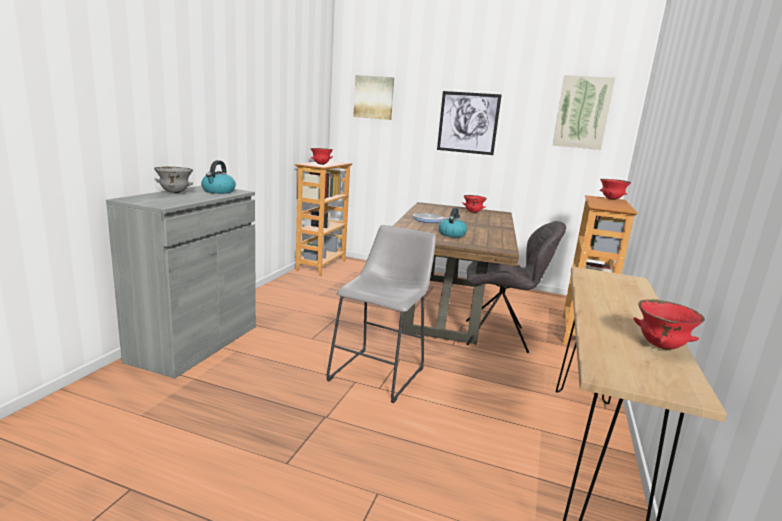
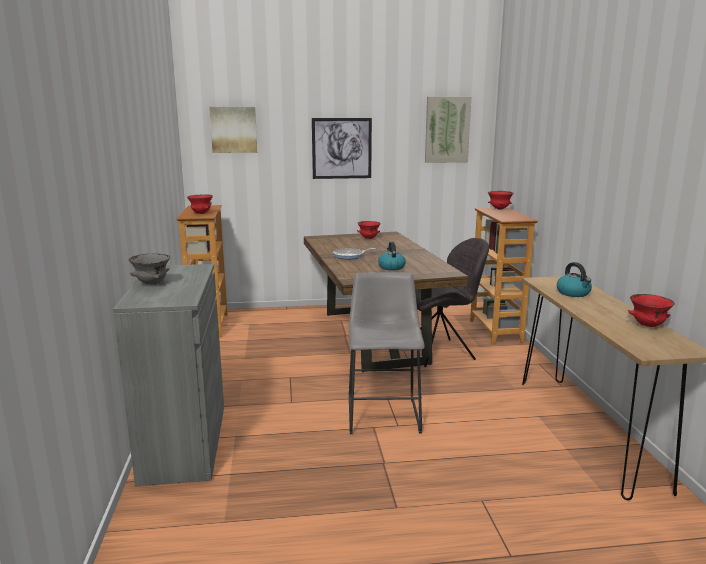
camera: 25 degrees left, 0 degrees up
kettle [201,160,236,194] -> kettle moved to [557,262,592,297]

